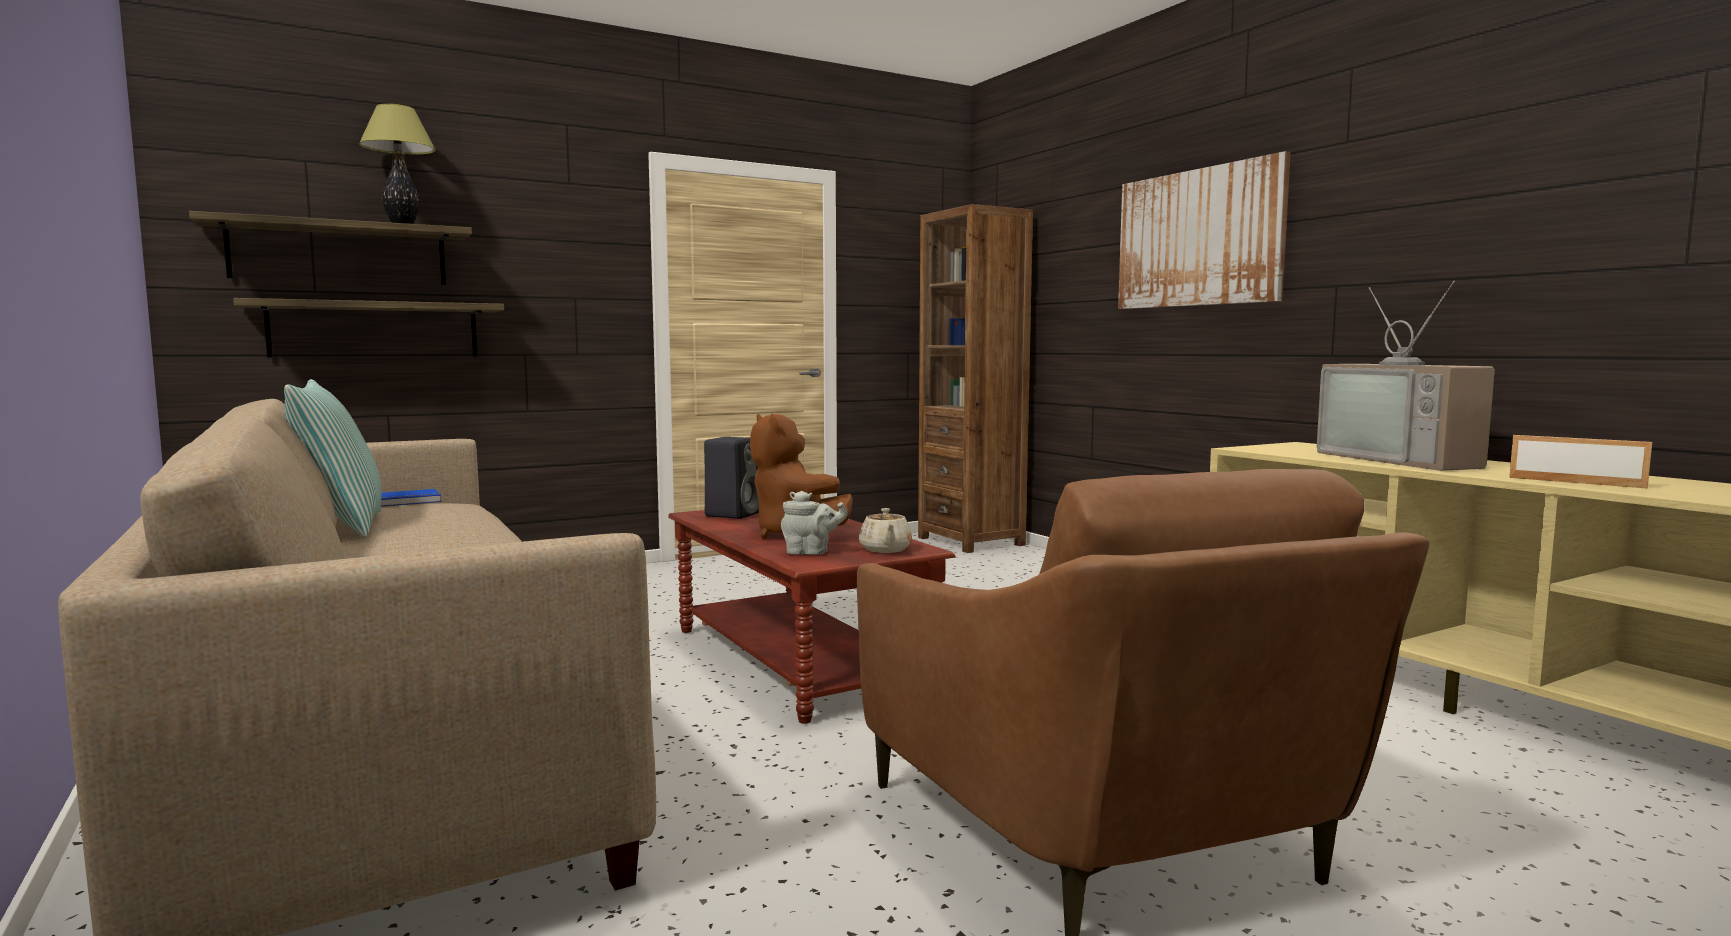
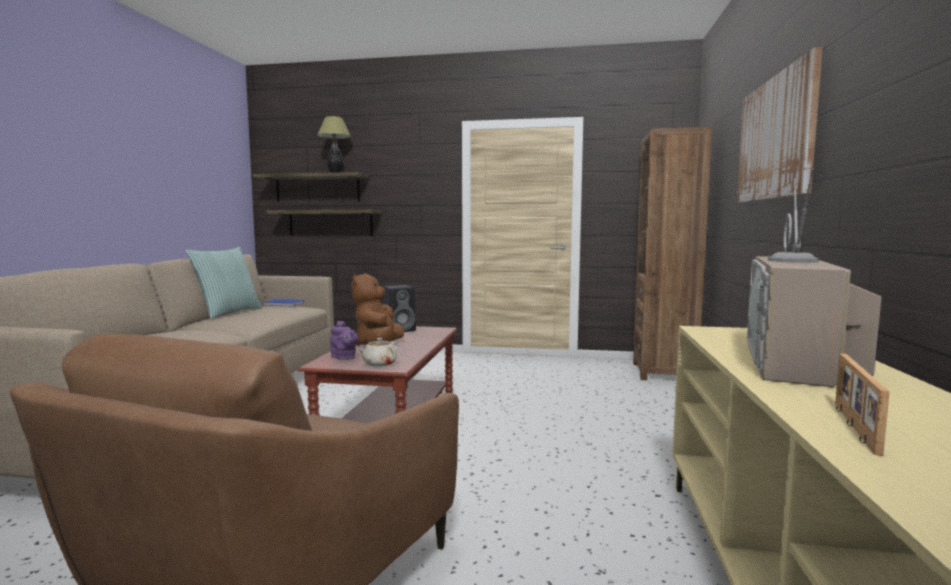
camera: 40 degrees right, 0 degrees up
grey teapot [781,491,848,555] -> purple teapot [330,321,359,360]
picture frame [1509,435,1652,488] -> picture frame turned 150 degrees counterclockwise [835,353,890,456]

